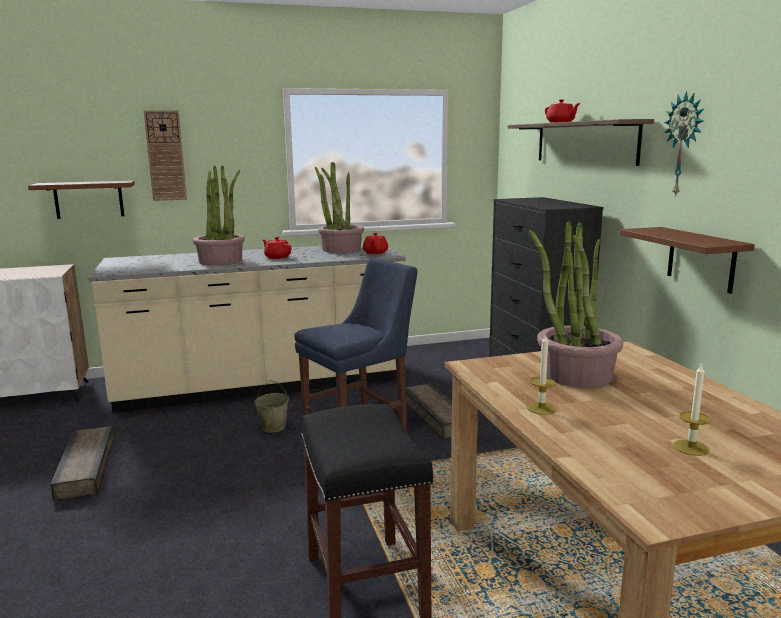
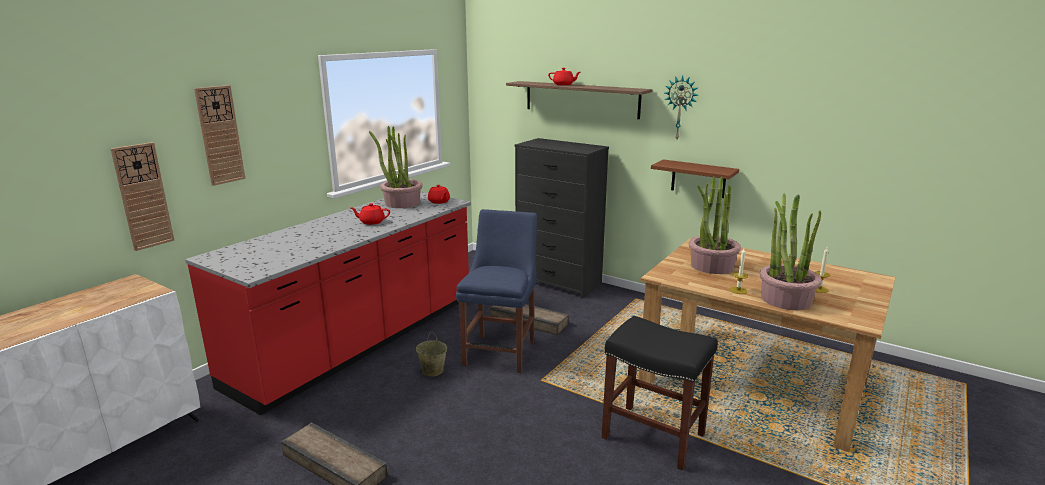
camera: 40 degrees left, 5 degrees up
brown shelf [28,181,135,219] -> wall clock [111,142,174,251]
beige counter [89,243,406,413] -> red counter [185,192,471,415]
potted plant [193,165,245,266] -> potted plant moved to [760,194,822,310]

